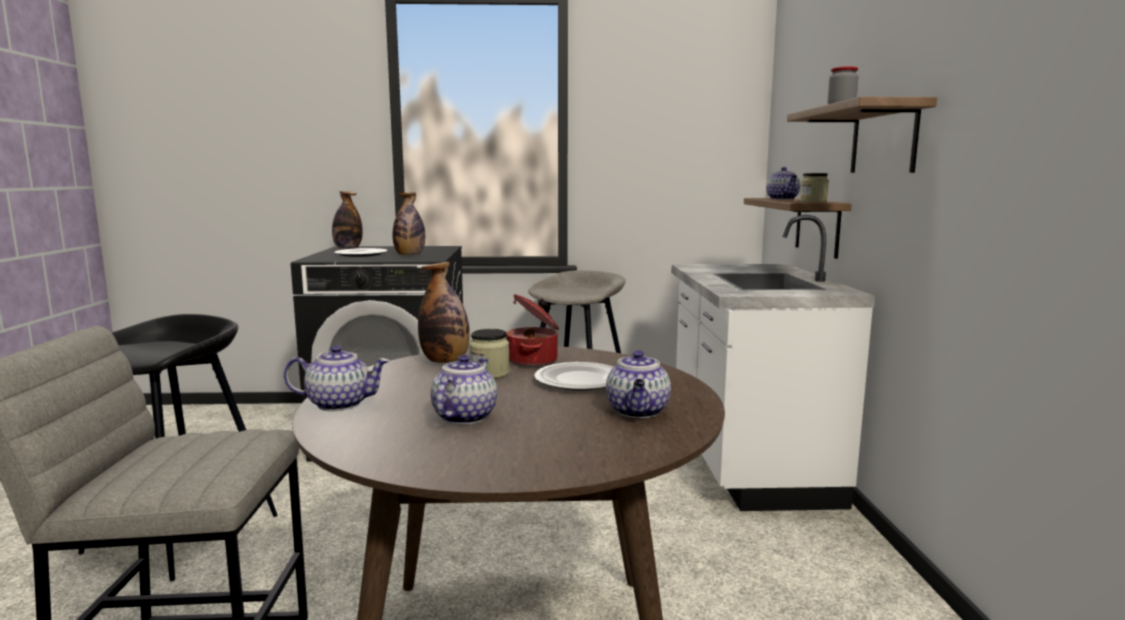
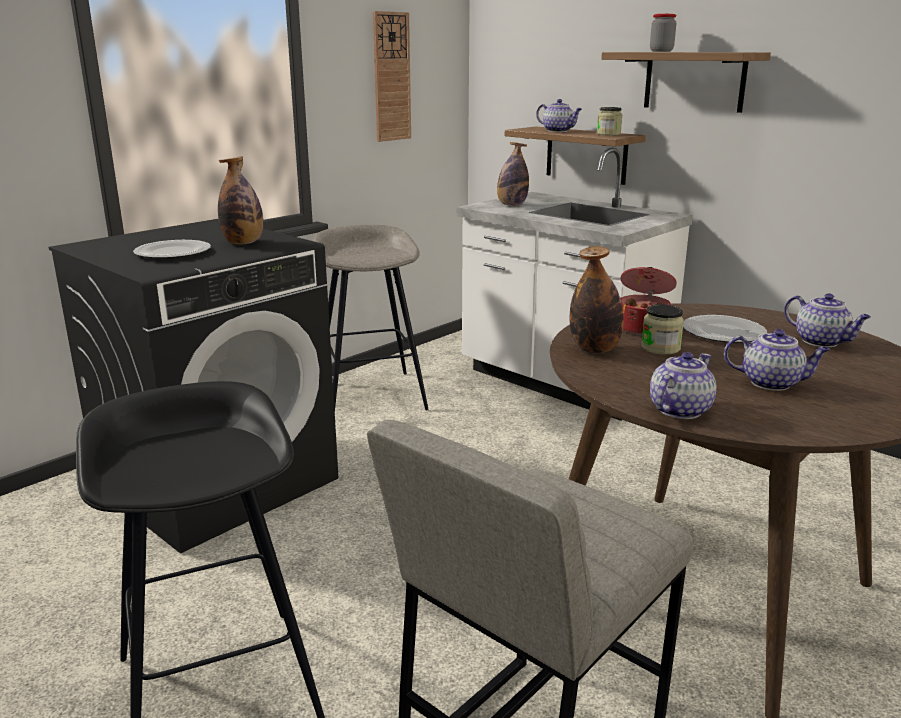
camera: 45 degrees left, 10 degrees up
bottle [332,191,363,249] -> bottle moved to [497,142,529,206]
teapot [431,355,497,425] -> teapot turned 135 degrees clockwise [724,329,830,391]
none -> wall clock [373,11,411,142]

